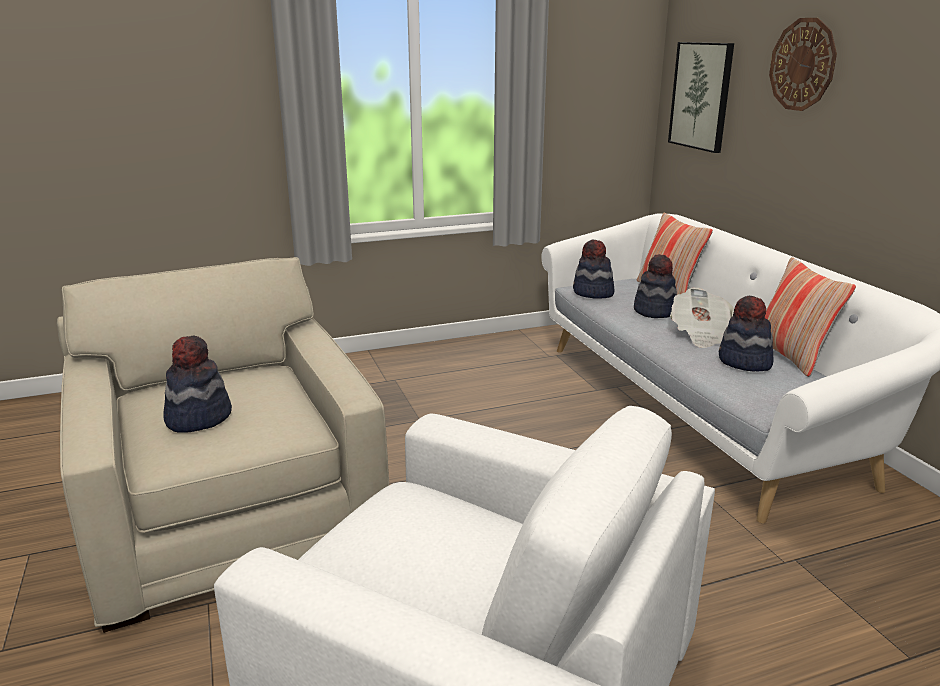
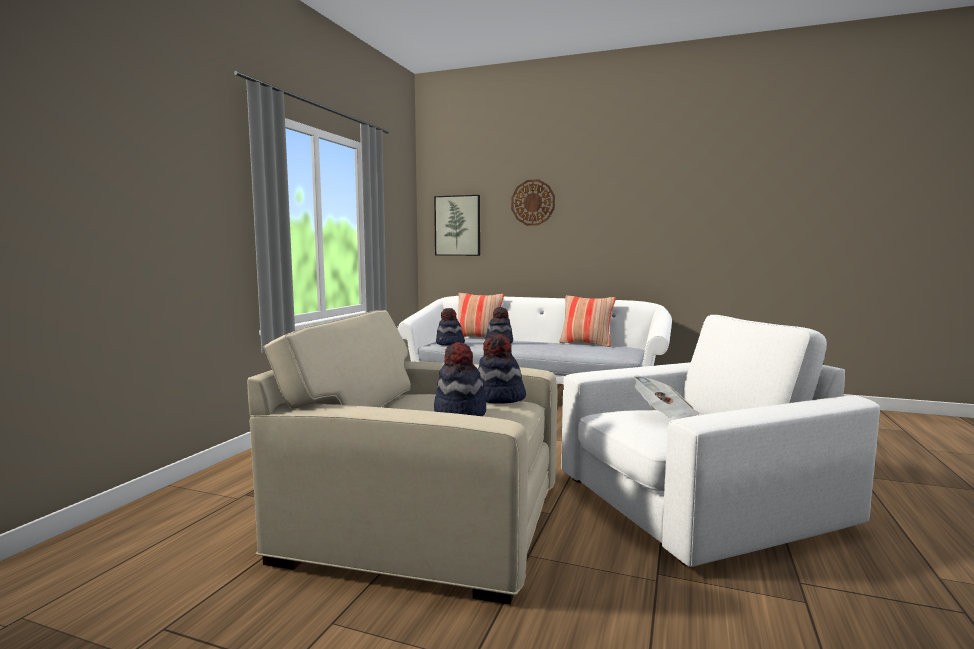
camera: 50 degrees left, 15 degrees down
newspaper [670,288,734,348] -> newspaper moved to [634,375,699,419]
hat [719,296,773,371] -> hat moved to [478,334,526,404]

